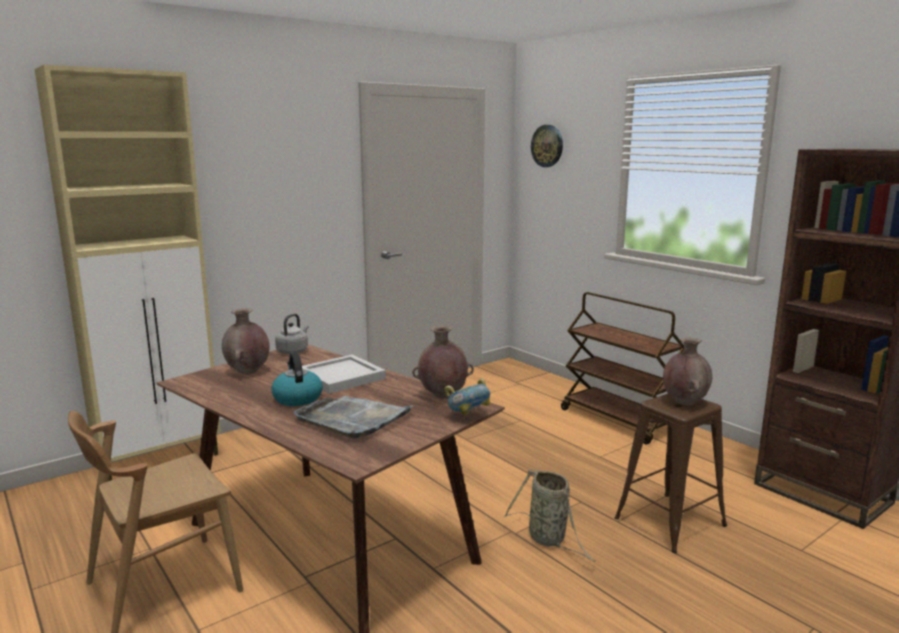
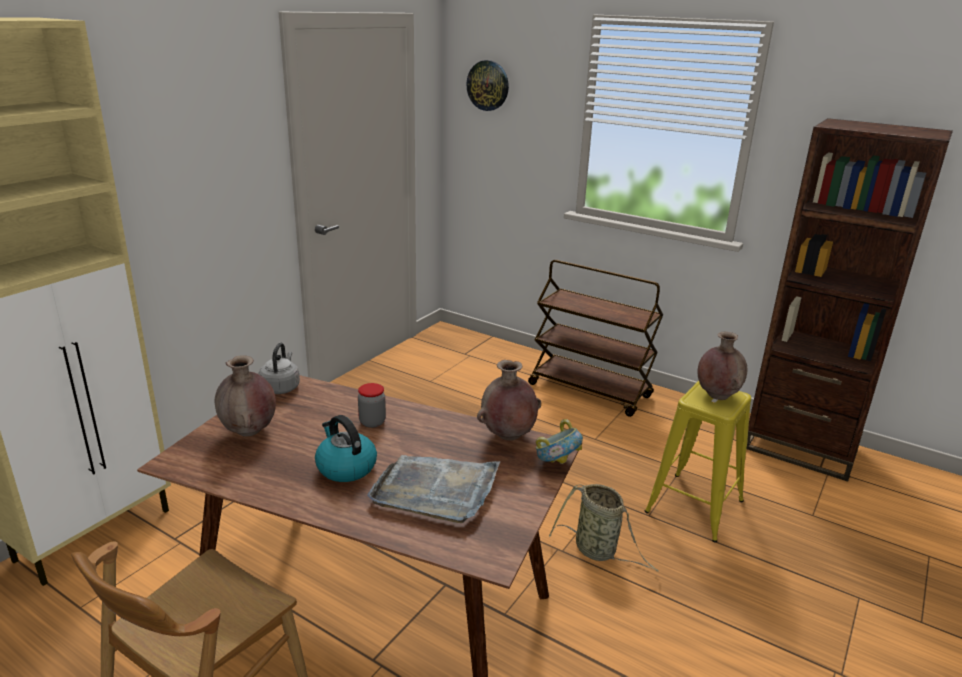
camera: 20 degrees left, 10 degrees up
white tray [302,355,386,394] -> jar [358,383,386,428]
brown stool [614,394,727,553] -> yellow stool [645,381,751,542]

